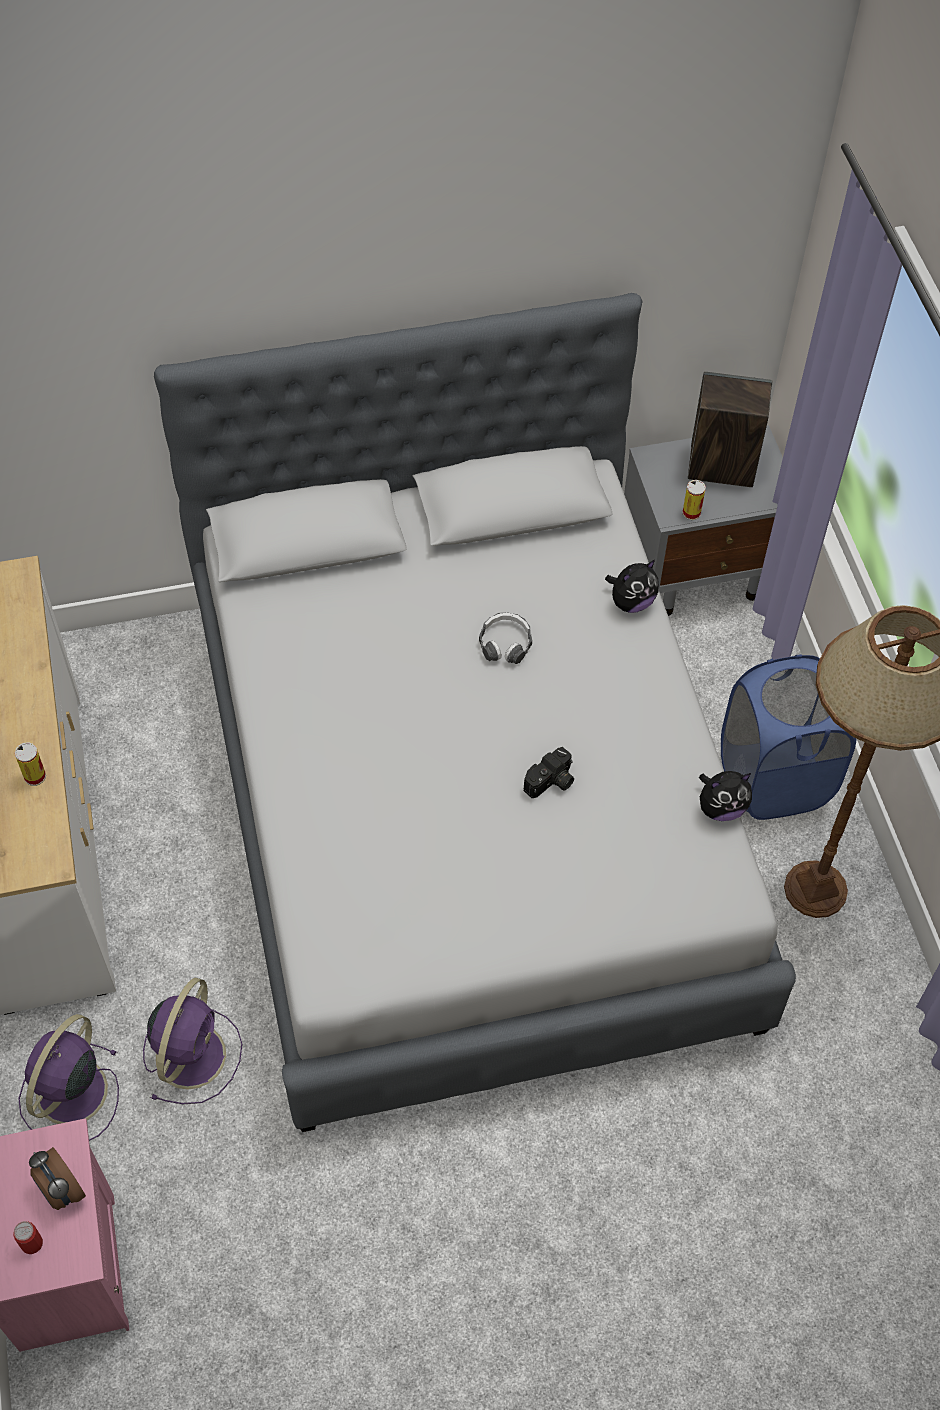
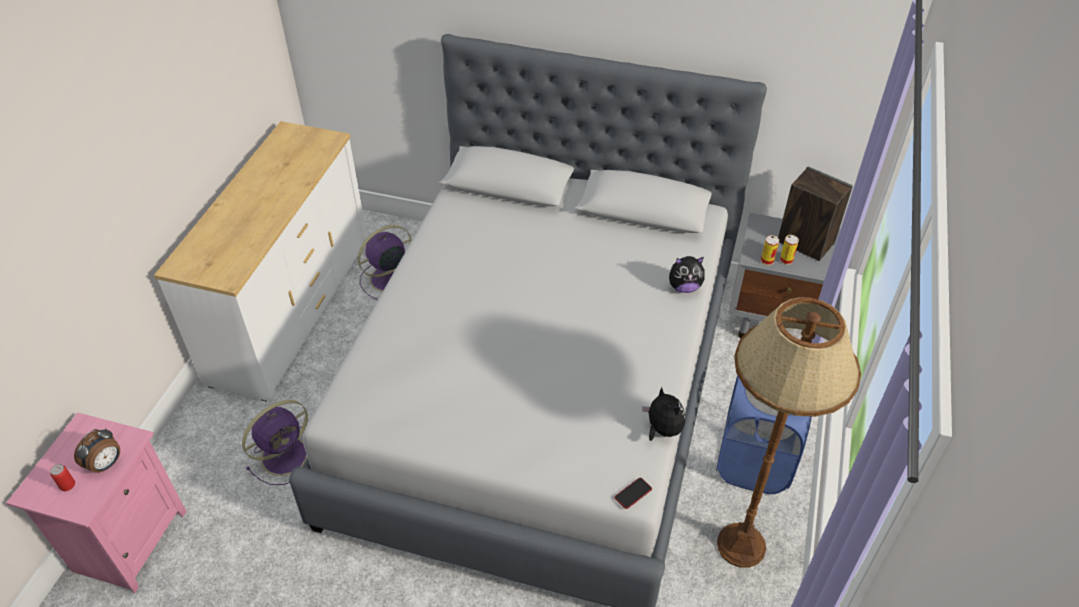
camera: 30 degrees right, 10 degrees down
can [15,742,46,786] -> can moved to [780,235,799,265]
purple fan [18,1014,119,1141] -> purple fan moved to [358,225,412,300]
alarm clock [29,1147,86,1210] -> alarm clock turned 135 degrees counterclockwise [74,428,120,473]
headphones [479,613,532,664] -> none
camera [524,747,574,798] -> none
plush toy [699,771,752,821] -> plush toy turned 135 degrees counterclockwise [643,387,685,441]
none -> phone [615,478,652,509]

